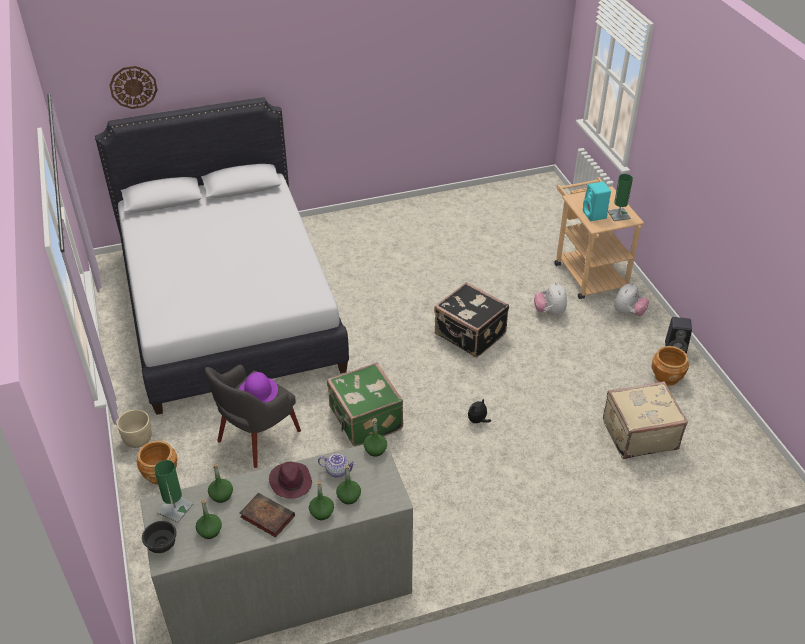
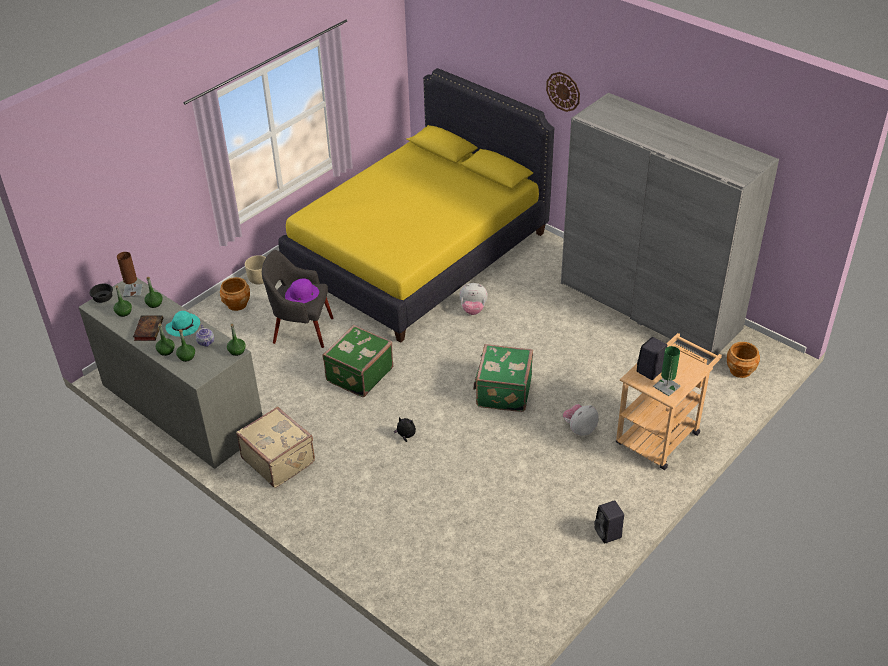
camera: 60 degrees right, 0 degrees up
white bed [95,97,349,415] -> yellow bed [278,68,554,343]
wall clock [109,66,157,109] -> wall clock moved to [546,72,580,112]
green table lamp [154,460,193,523] -> brown table lamp [117,252,143,297]
purple hat [269,462,312,499] -> turquoise hat [165,311,200,337]
black suitcase [434,282,509,358] -> green suitcase [473,344,533,412]
turquoise speaker [583,182,611,221] -> black speaker [637,337,667,380]
beige suitcase [603,381,688,459] -> beige suitcase moved to [236,407,315,488]
plush toy [614,282,649,316] -> plush toy moved to [459,283,488,315]
brown planter [651,346,689,386] -> brown planter moved to [727,342,760,378]
none -> grey wardrobe [561,93,779,360]

